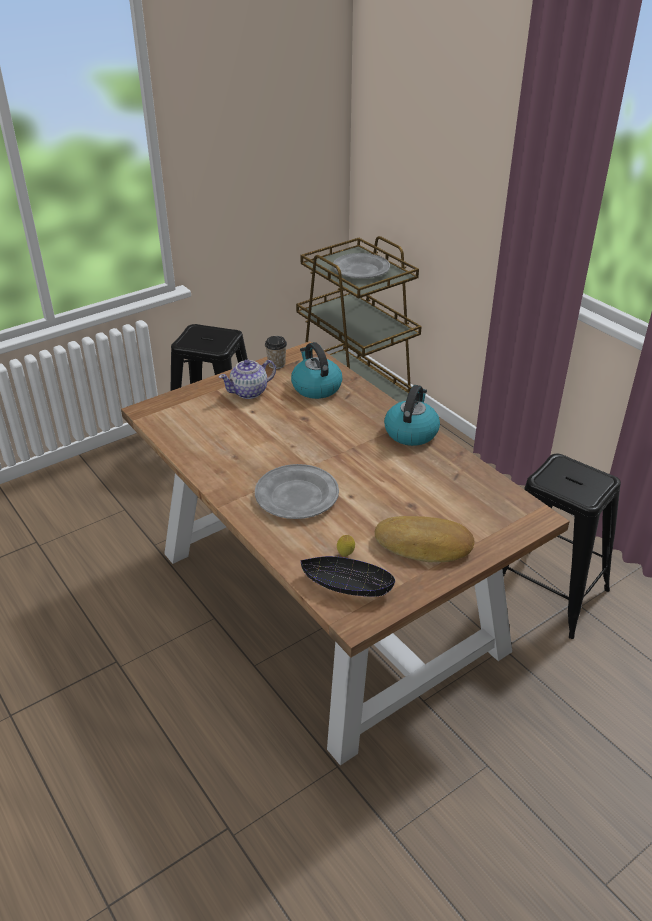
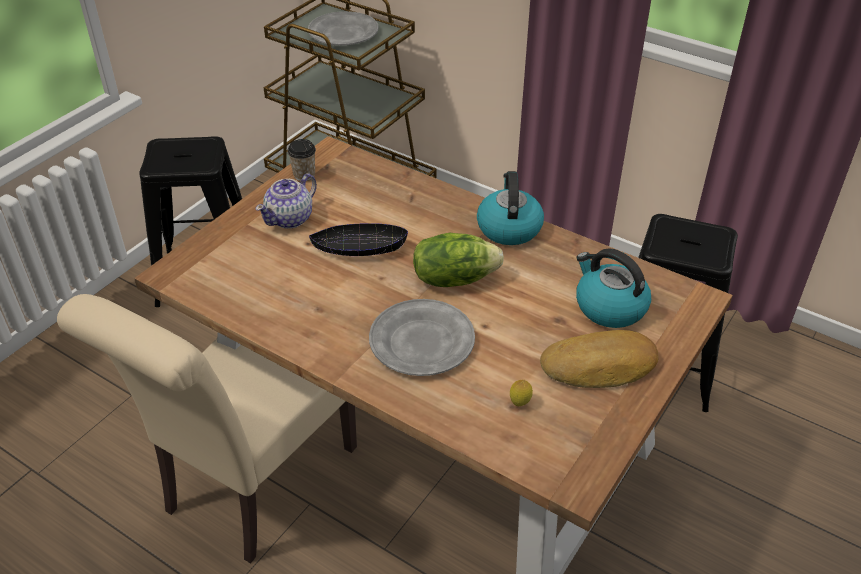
camera: 20 degrees left, 5 degrees up
kettle [291,342,342,399] -> kettle moved to [576,248,651,328]
black bowl [301,556,395,597] -> black bowl moved to [309,223,408,256]
none -> beige chair [57,294,357,564]
none -> lettuce [413,233,504,287]

